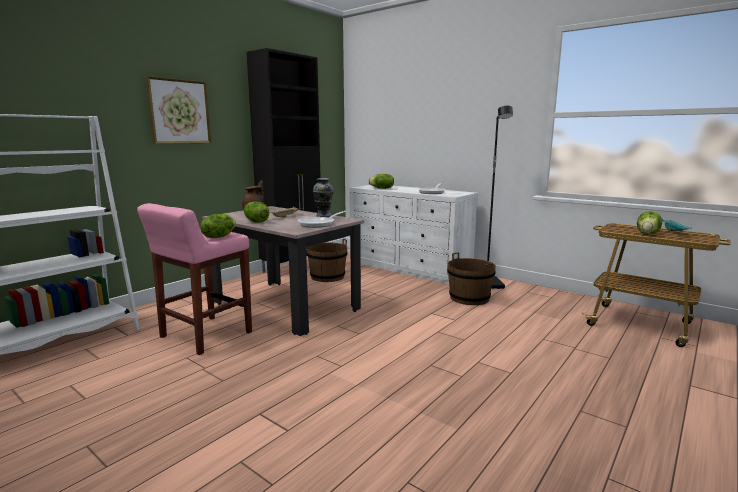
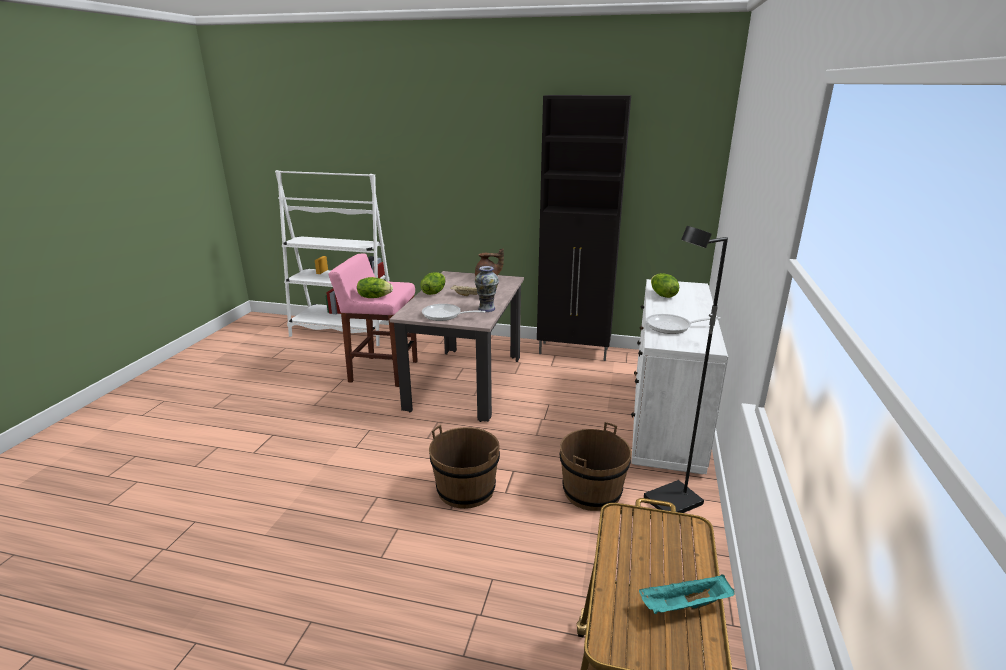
camera: 65 degrees right, 10 degrees up
picture [146,76,211,144] -> none
brown bucket [306,239,348,282] -> brown bucket moved to [429,425,500,509]
lettuce [637,211,662,234] -> none

